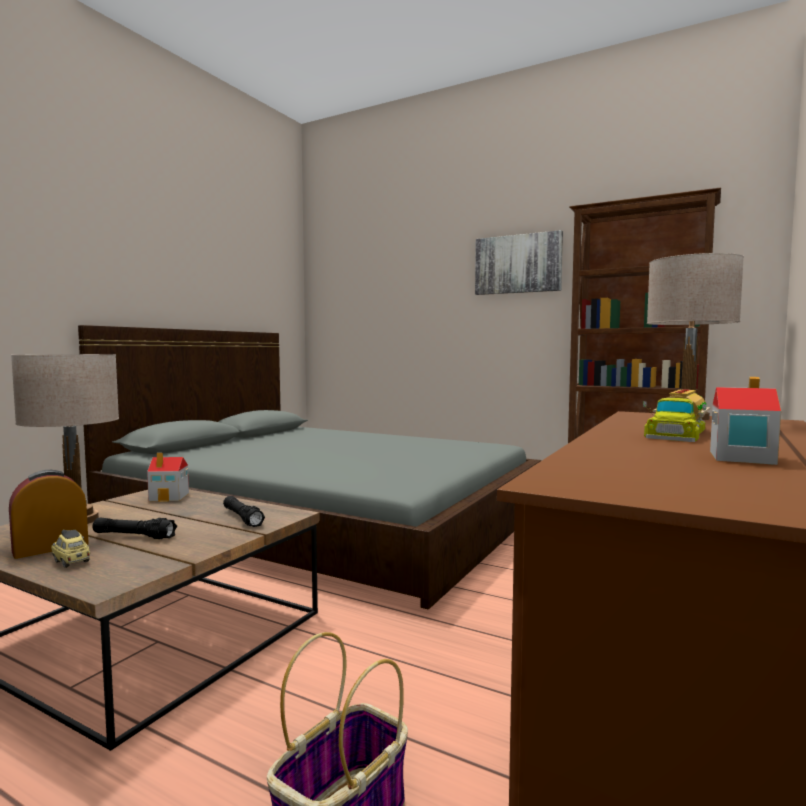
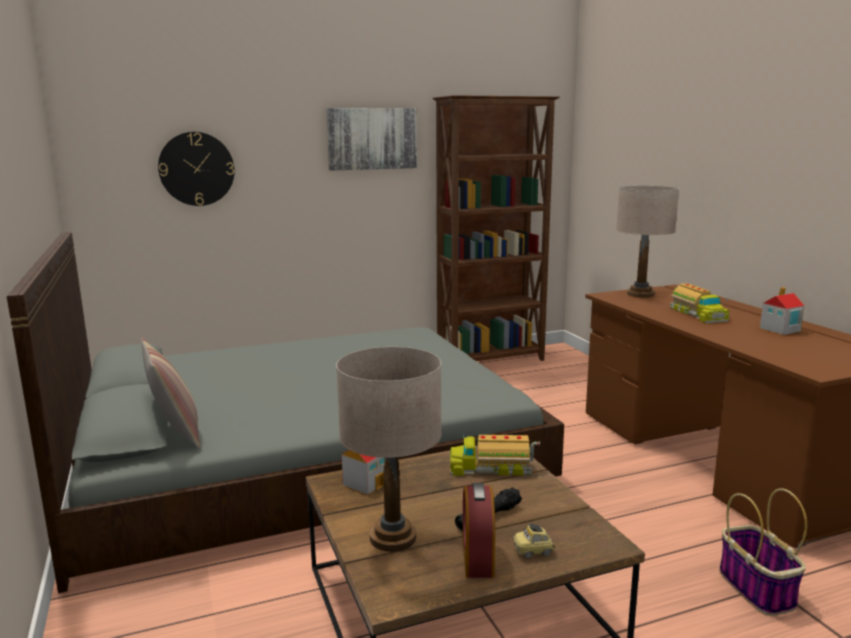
camera: 50 degrees left, 10 degrees up
black flashlight [223,496,265,527] -> toy truck [450,434,540,476]
none -> pillow [141,337,201,450]
none -> wall clock [158,132,235,206]

